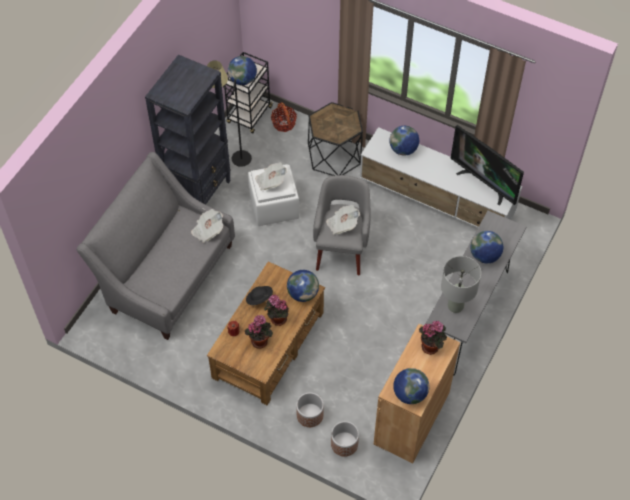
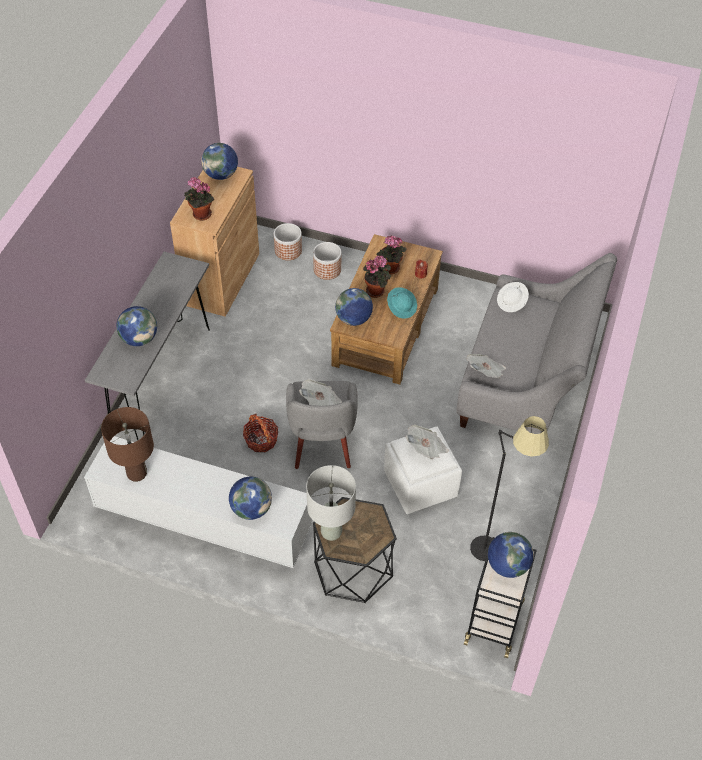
camera: 170 degrees right, 5 degrees down
black bookcase [145,55,231,204] -> none
black hat [246,286,273,305] -> turquoise hat [387,287,417,319]
basket [271,102,297,132] -> basket moved to [243,414,278,452]
grey table lamp [441,256,481,313] -> grey table lamp moved to [306,465,356,541]
television [451,125,524,205] -> brown table lamp [101,407,154,482]
none -> white hat [497,282,529,312]

